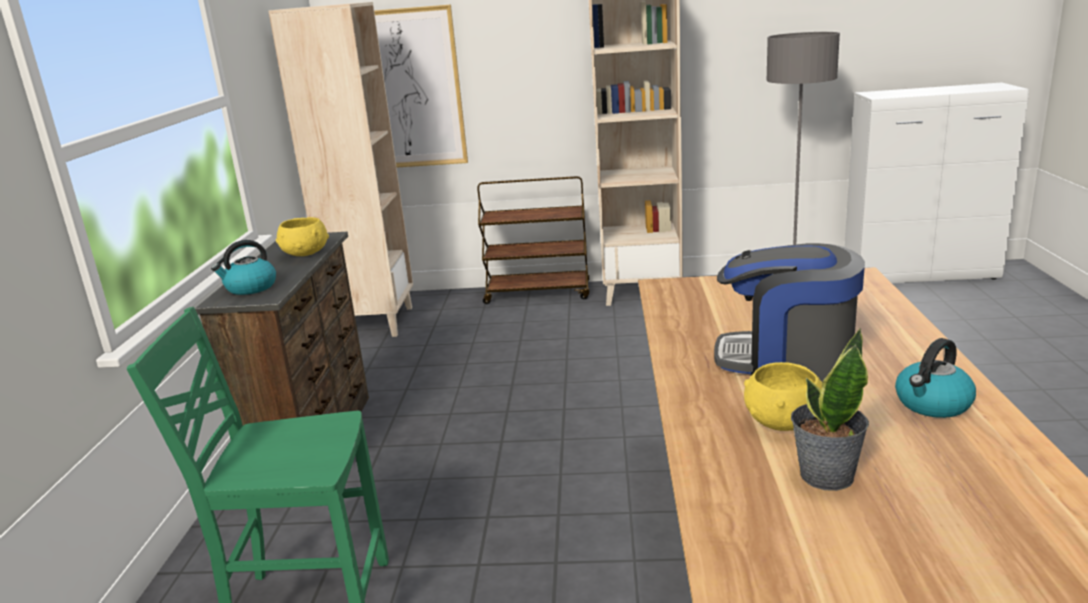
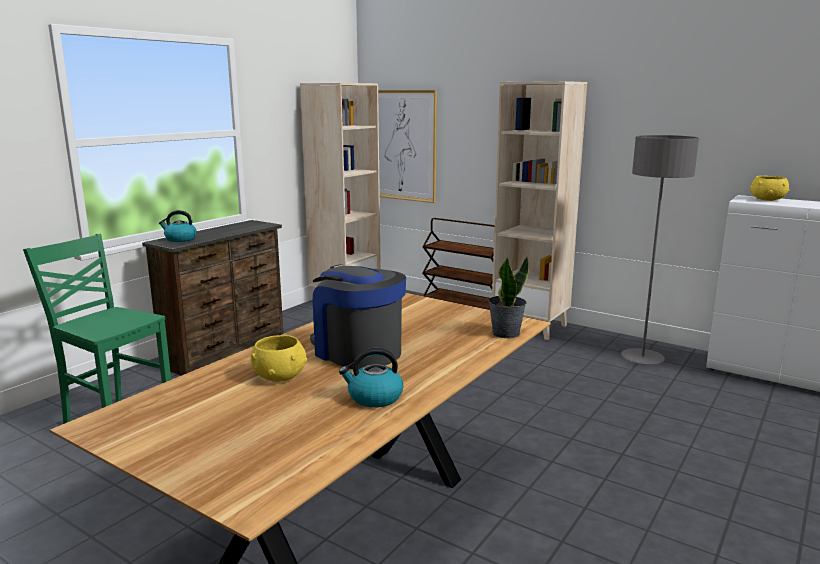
camera: 30 degrees right, 5 degrees down
yellow bowl [276,217,329,256] -> yellow bowl moved to [750,176,789,201]
potted plant [791,329,869,491] -> potted plant moved to [488,256,529,338]

